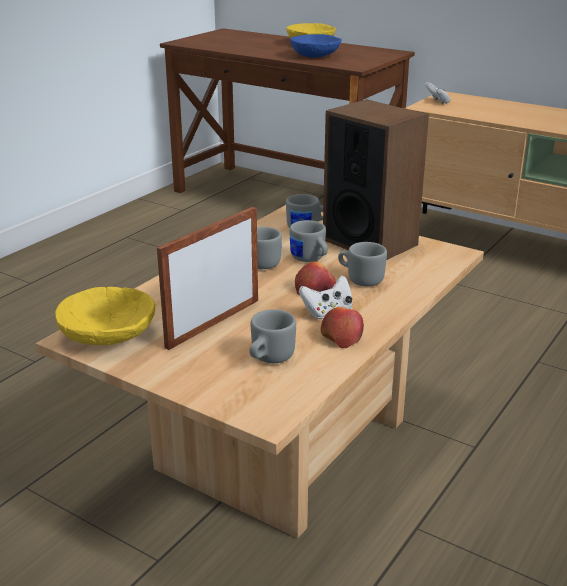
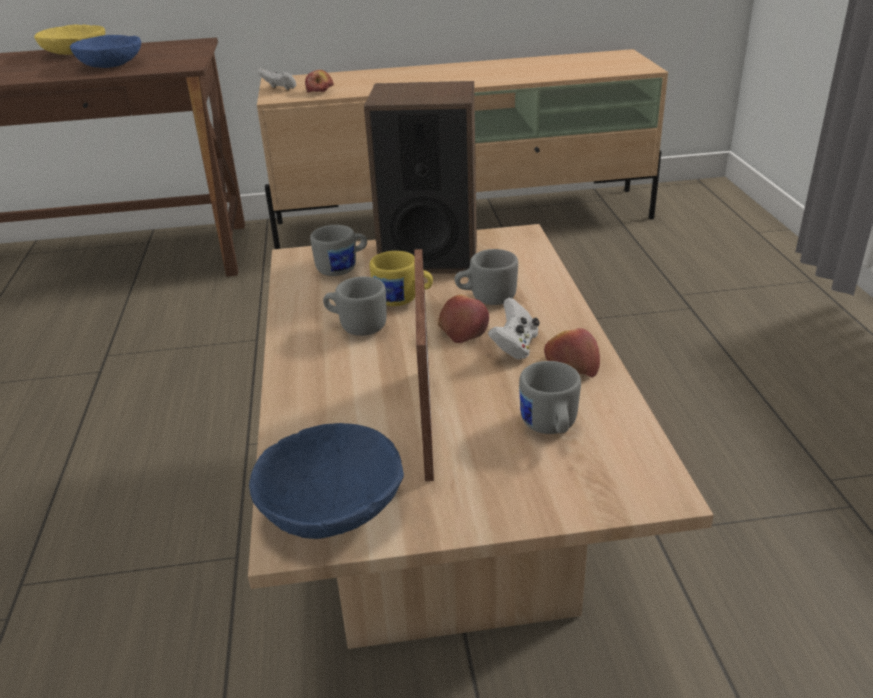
camera: 40 degrees left, 5 degrees up
yellow bowl [55,287,155,345] -> blue bowl [249,423,404,539]
grey mug [289,220,328,262] -> yellow mug [370,251,433,306]
none -> apple [305,70,334,93]

